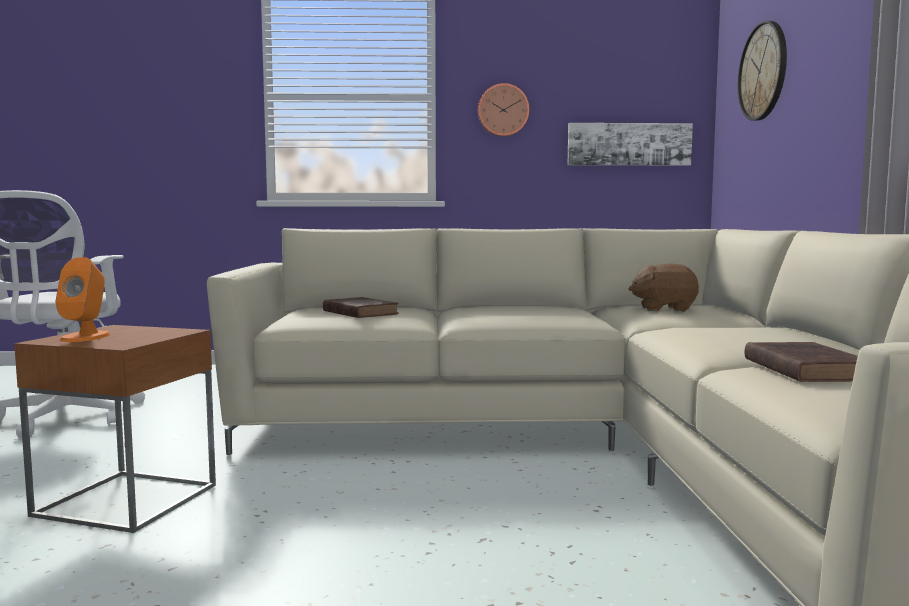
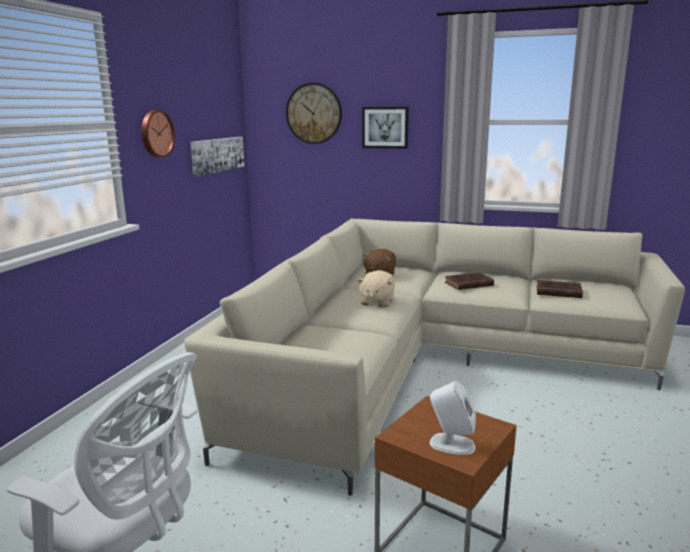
camera: 70 degrees left, 10 degrees up
orange speaker [55,257,110,342] -> white speaker [430,381,476,455]
brown book [323,297,399,318] -> brown book moved to [445,272,494,290]
none -> beige plush toy [357,270,395,307]
none -> picture [362,107,409,149]

